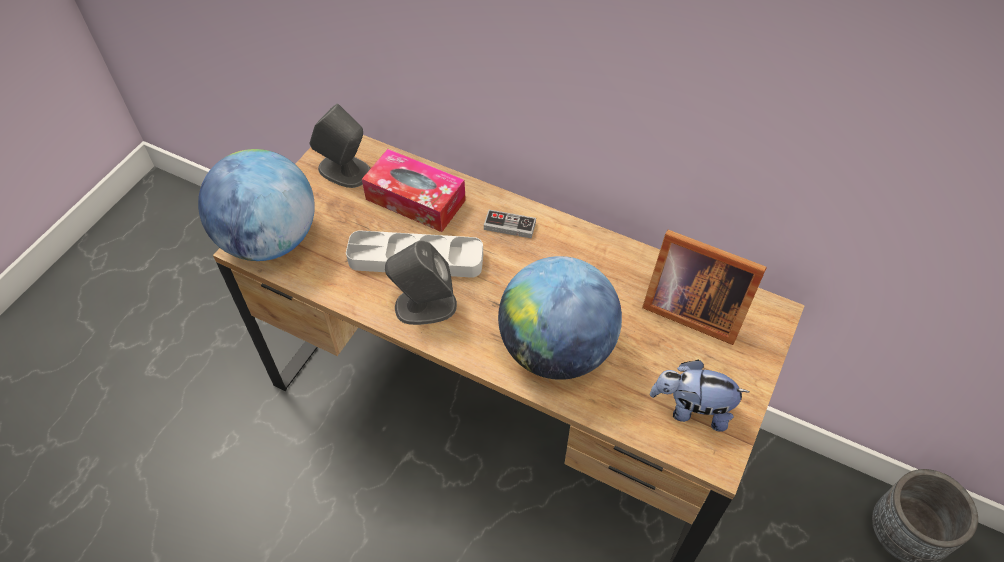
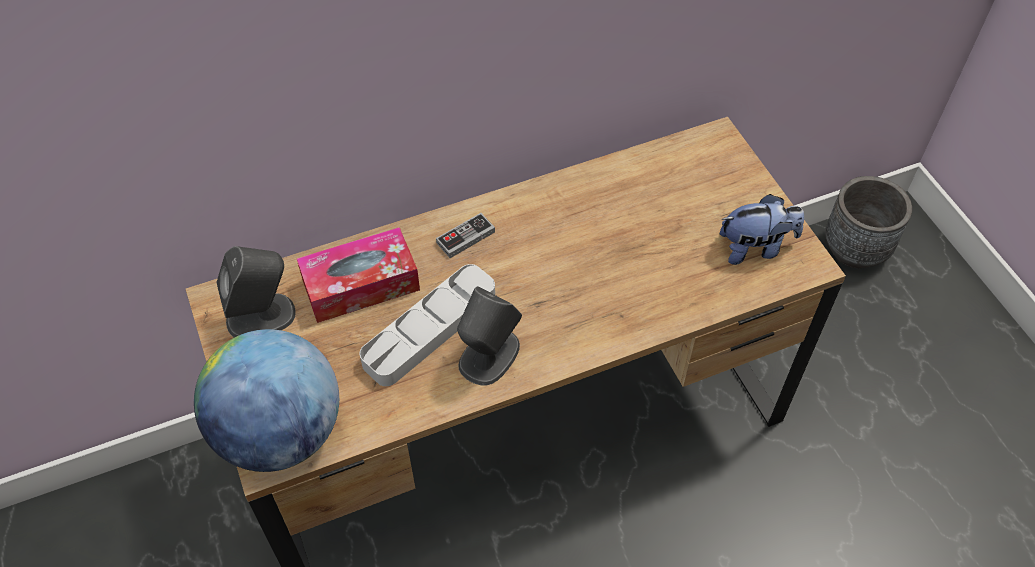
camera: 50 degrees left, 0 degrees up
globe [498,256,622,380] -> none
picture frame [642,230,767,345] -> none
plush toy [650,360,749,432] -> plush toy turned 150 degrees counterclockwise [720,194,804,265]

